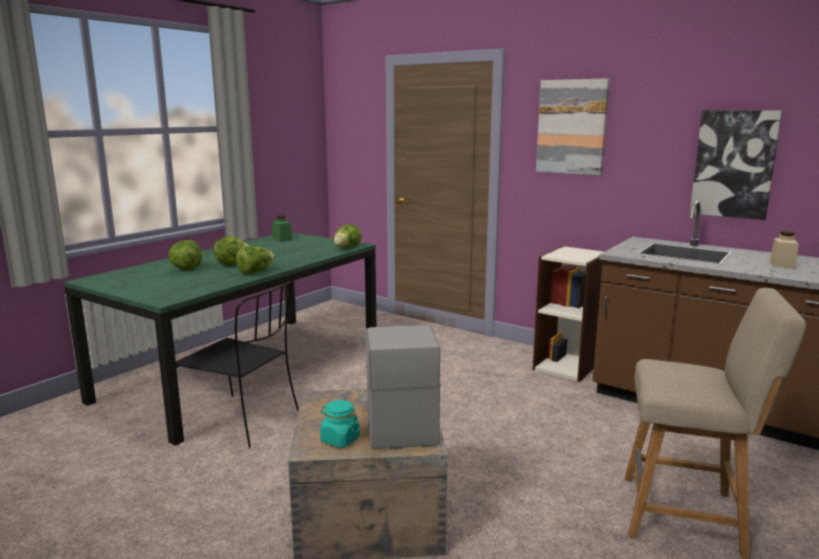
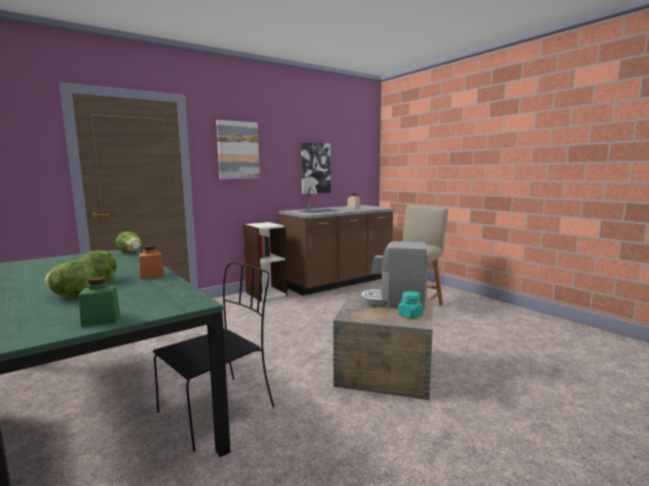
camera: 70 degrees left, 5 degrees down
lettuce [236,246,275,274] -> orange jar [139,245,164,279]
green jar [272,215,292,242] -> green jar moved to [79,277,120,327]

